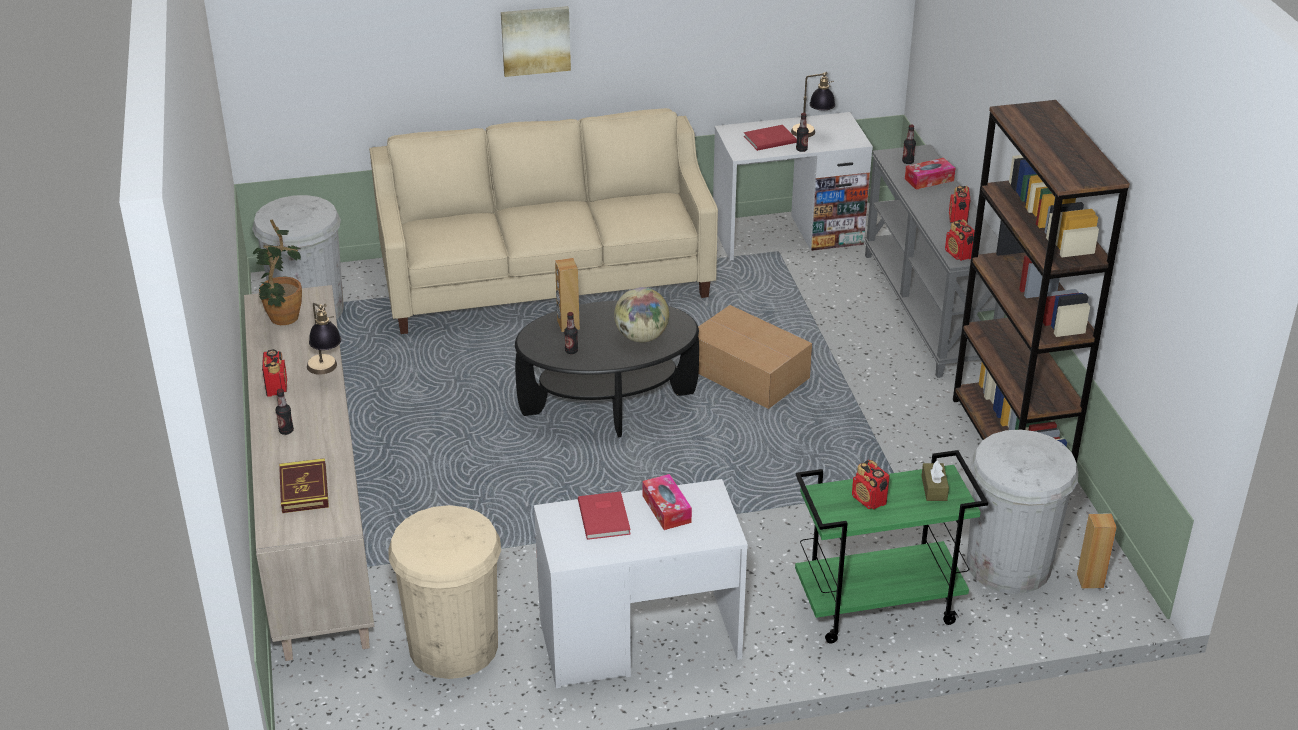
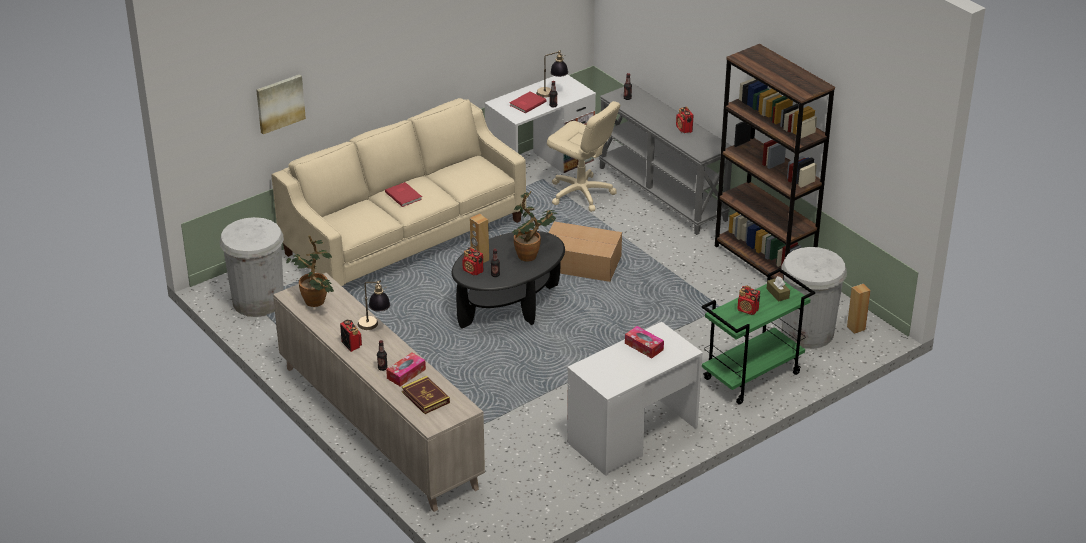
camera: 25 degrees left, 0 degrees up
beige trash can [388,505,501,679] -> none
picture [501,6,571,77] -> picture moved to [256,74,306,134]
red book [578,491,631,540] -> red book moved to [385,182,422,207]
globe [614,287,669,342] -> potted plant [512,191,558,262]
tissue box [905,158,955,190] -> tissue box moved to [386,353,426,387]
radio [945,219,975,261] -> radio moved to [462,247,483,275]
none -> beige office chair [547,101,620,212]

